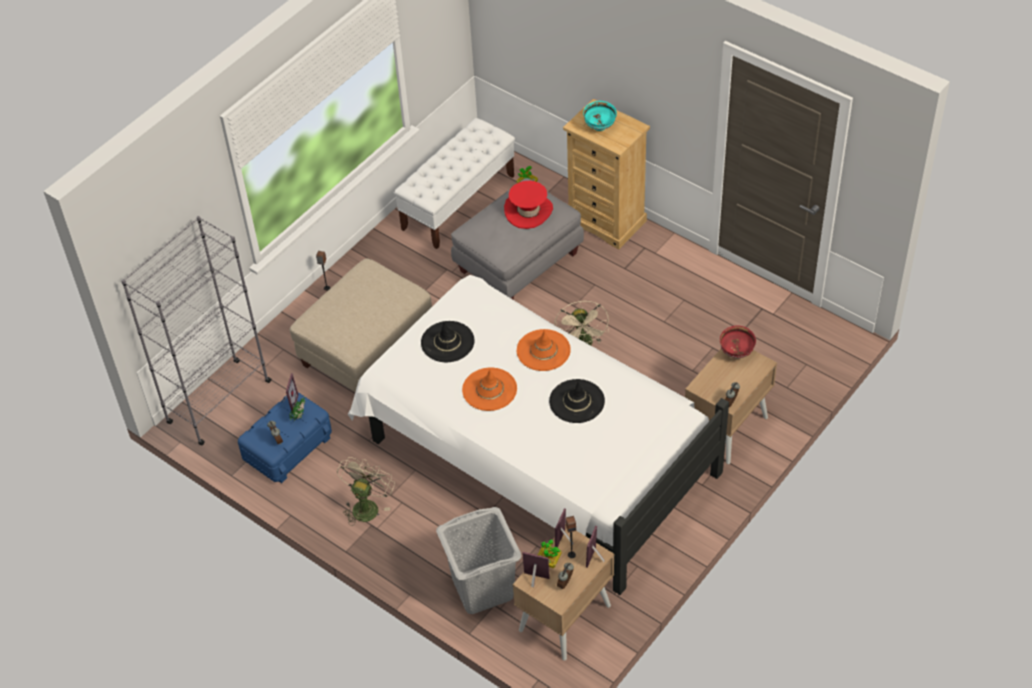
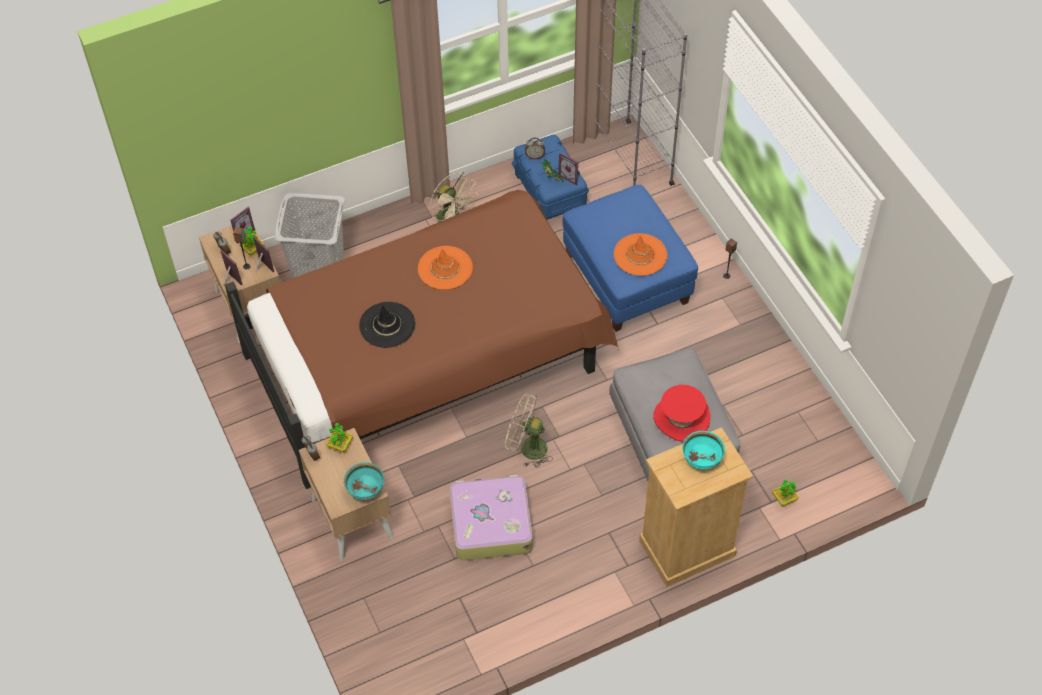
camera: 115 degrees right, 5 degrees up
beige ottoman [290,259,432,392] -> blue ottoman [562,185,698,332]
white bed [348,275,729,595] -> brown bed [225,190,619,489]
white bench [394,118,515,249] -> none
black hat [421,321,475,362] -> none
orange hat [517,329,571,371] -> orange hat moved to [614,233,667,276]
red bowl [720,326,756,358] -> turquoise bowl [344,462,384,500]
none -> potted plant [326,423,353,453]
none -> suitcase [450,475,533,561]

